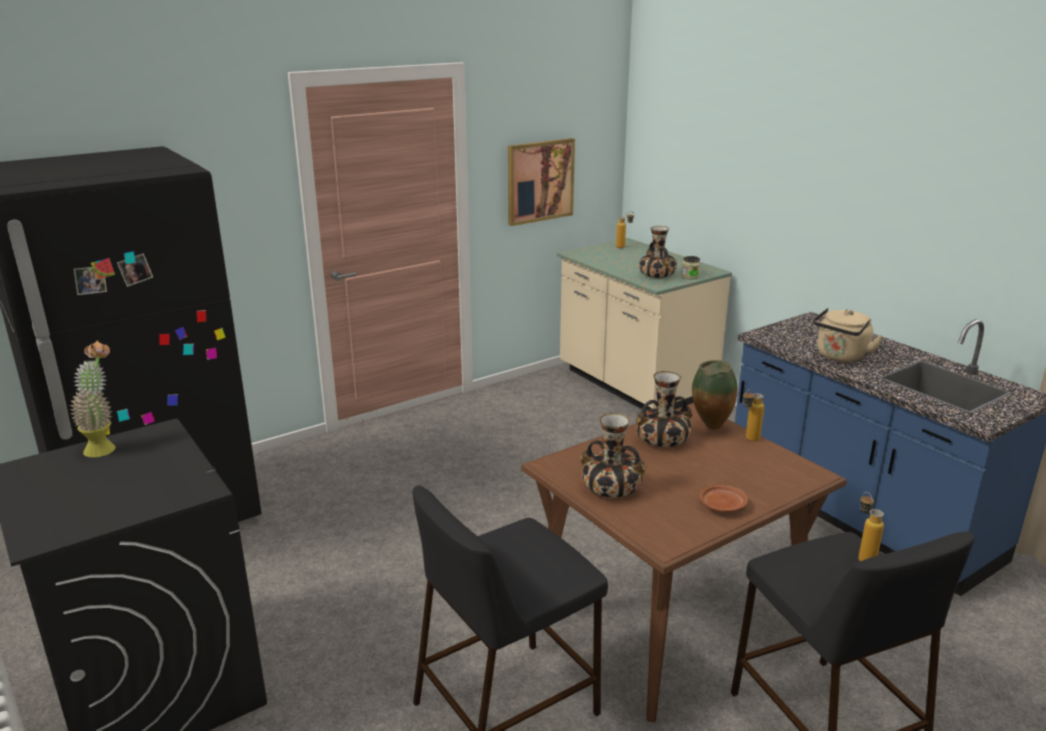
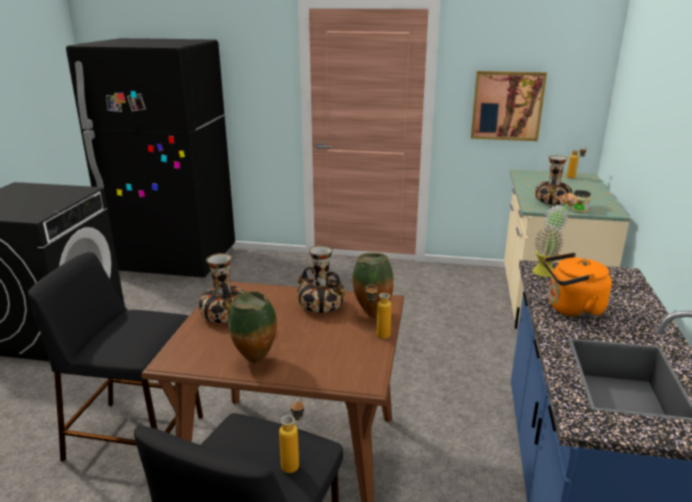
camera: 45 degrees right, 0 degrees up
potted plant [70,340,116,457] -> potted plant moved to [532,192,578,277]
brown plate [700,485,748,512] -> vase [228,291,277,363]
beige kettle [813,308,883,363] -> orange kettle [544,253,612,319]

